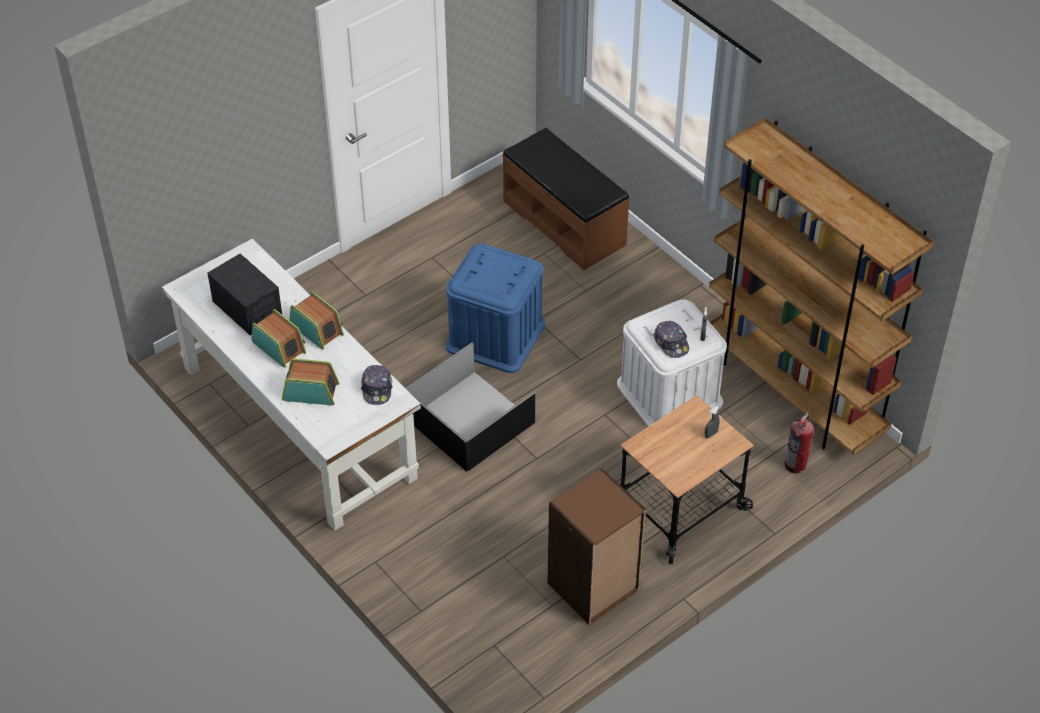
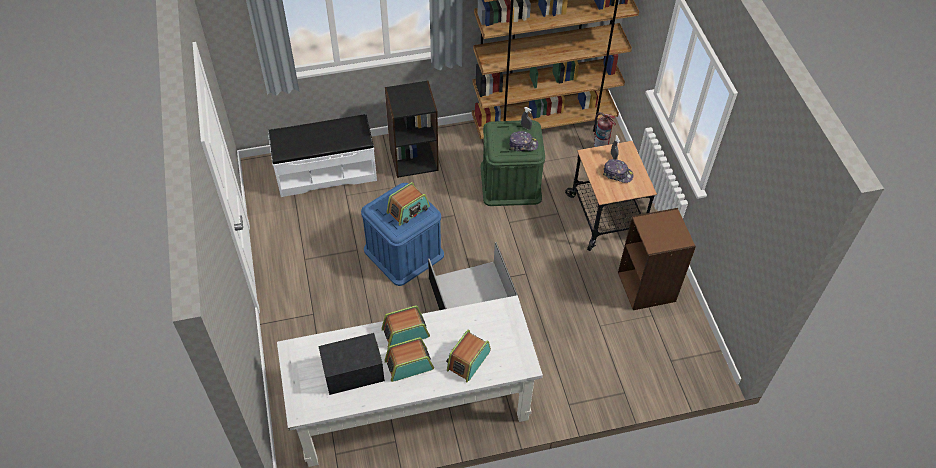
camera: 65 degrees left, 5 degrees up
cap [361,365,393,405] -> cap moved to [603,159,634,183]
brown bench [502,128,630,270] -> white bench [268,114,377,197]
white storage box [617,299,727,426] -> green storage box [481,120,545,206]
none -> black bookcase [385,80,439,178]
none -> radio [387,182,430,226]

